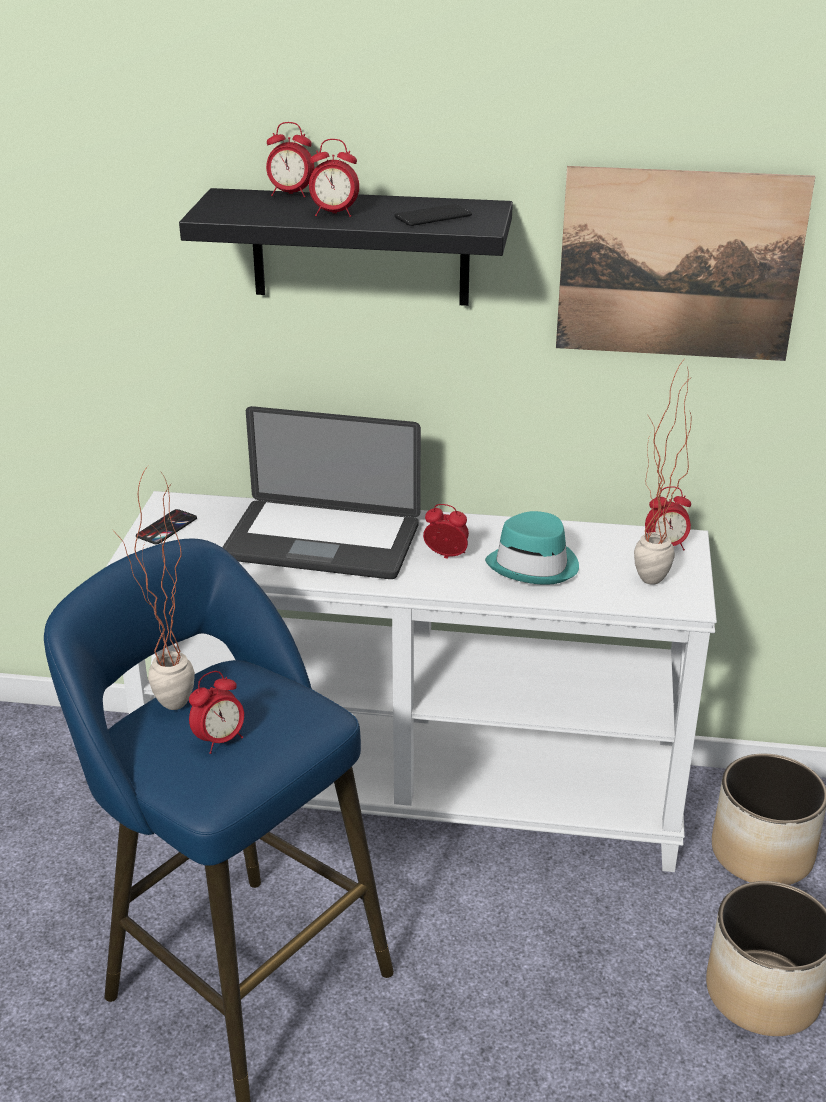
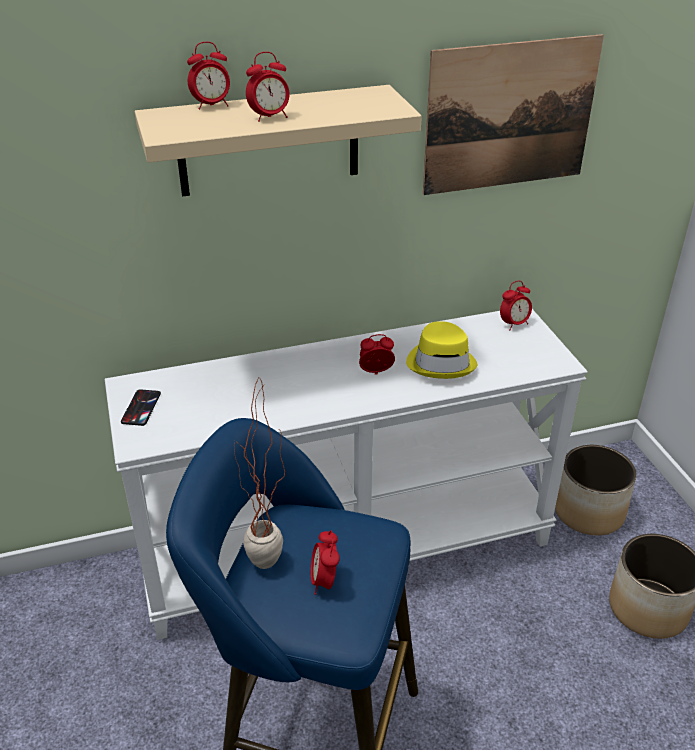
camera: 25 degrees left, 5 degrees up
black shelf [179,188,513,306] -> beige shelf [135,85,422,197]
alarm clock [189,671,244,754] -> alarm clock turned 150 degrees clockwise [311,530,340,595]
laptop [222,406,421,579] -> none
phone [394,204,472,226] -> none
turquoise hat [485,511,579,585] -> yellow hat [406,321,477,379]
potted plant [634,361,691,585] -> none

